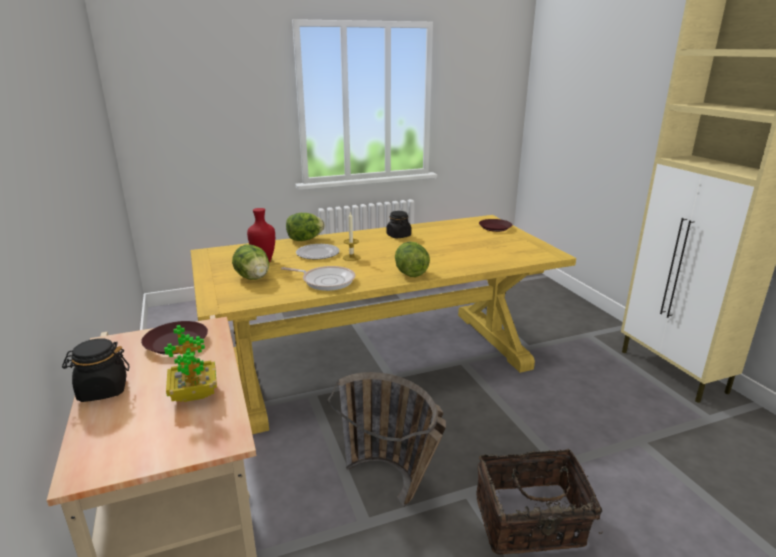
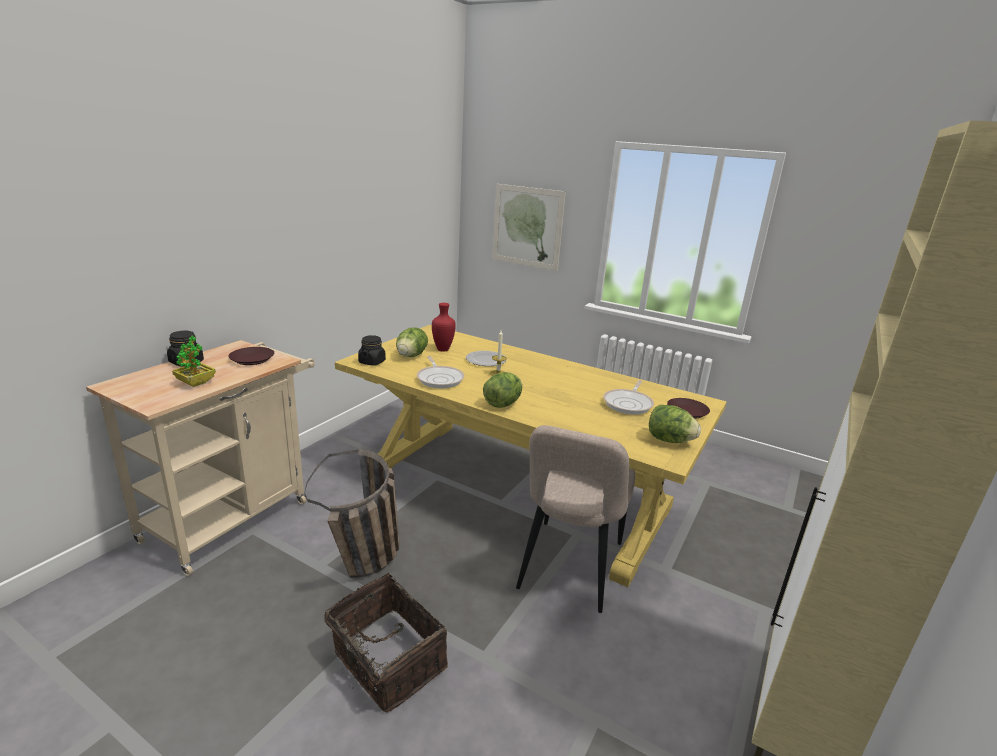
camera: 50 degrees right, 0 degrees up
lettuce [286,213,325,241] -> lettuce moved to [649,405,701,443]
black jar [386,211,411,239] -> black jar moved to [358,335,386,366]
none -> picture [492,184,566,271]
none -> beige chair [516,425,635,613]
none -> frying pan [603,380,654,415]

